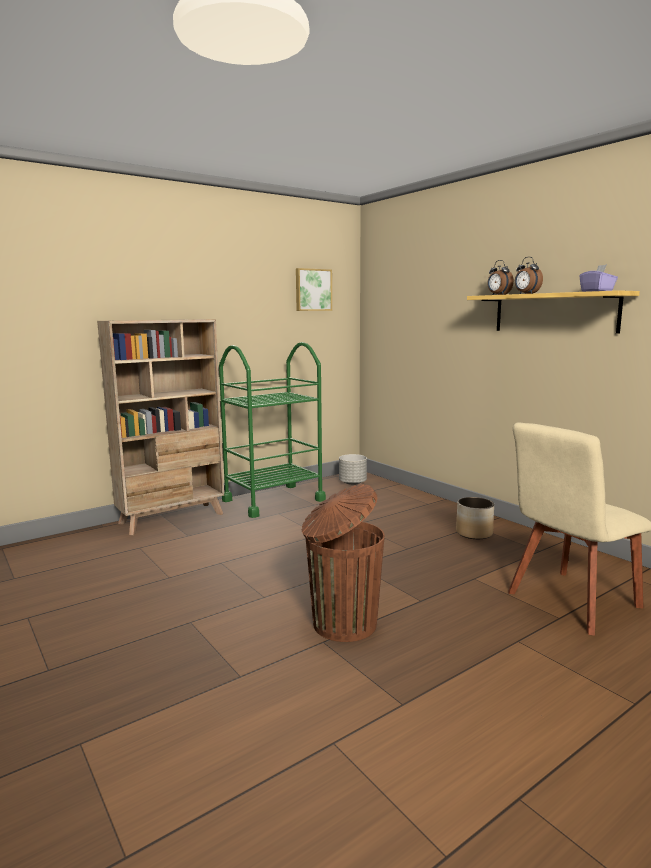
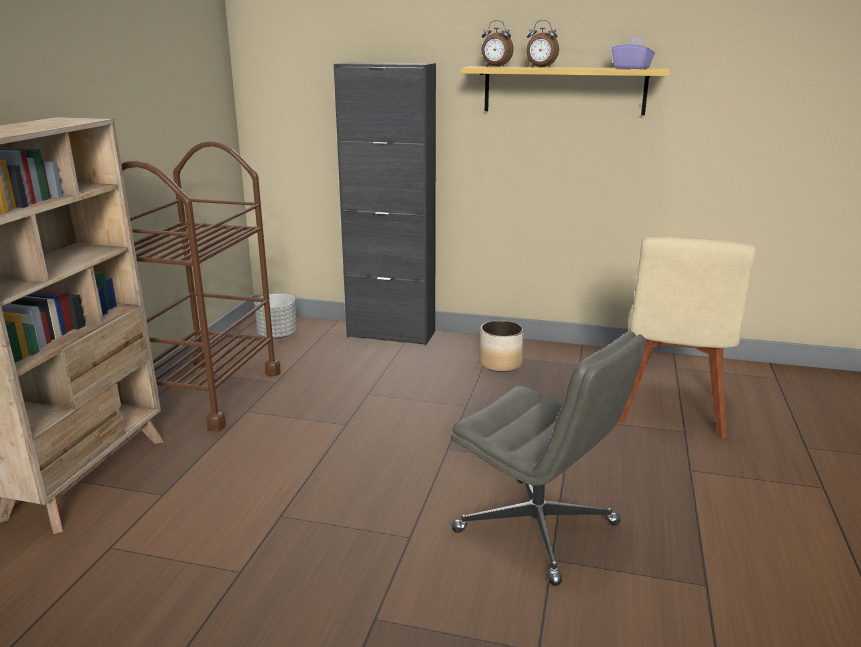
camera: 40 degrees left, 10 degrees up
green cart [219,342,326,518] -> brown cart [121,141,281,431]
picture [296,268,332,311] -> none
brown trash can [302,484,385,642] -> grey office chair [451,331,646,586]
none -> black cabinet [334,62,436,346]

